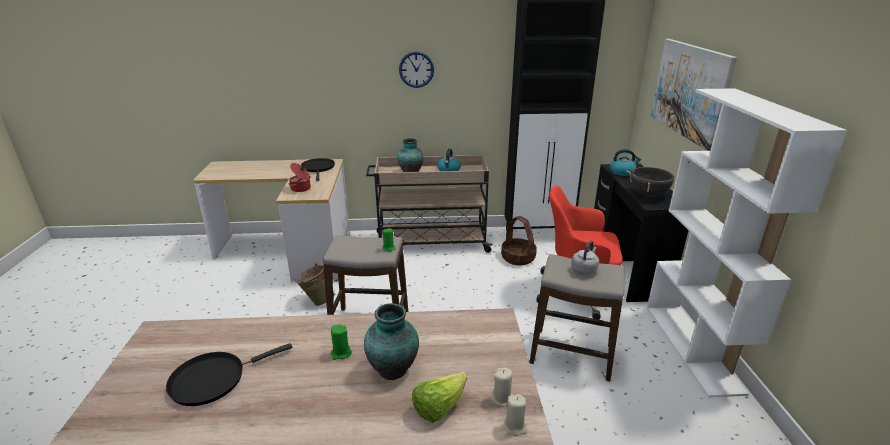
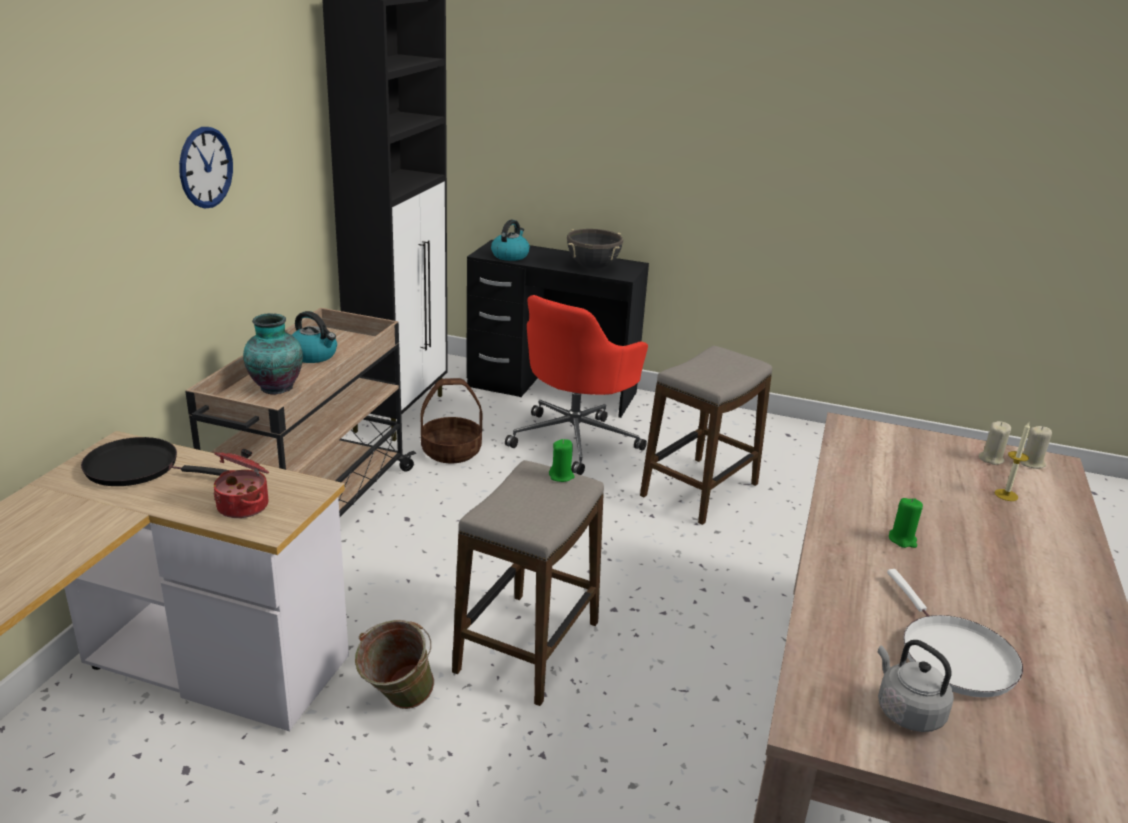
camera: 70 degrees left, 0 degrees up
black frying pan [166,343,292,406] -> white frying pan [887,569,1023,697]
vase [364,303,419,380] -> none
lettuce [412,372,467,423] -> candle [994,422,1030,501]
grey kettle [571,241,599,275] -> grey kettle moved to [878,640,954,732]
white bookcase [647,88,847,398] -> none
picture [651,39,737,151] -> none

